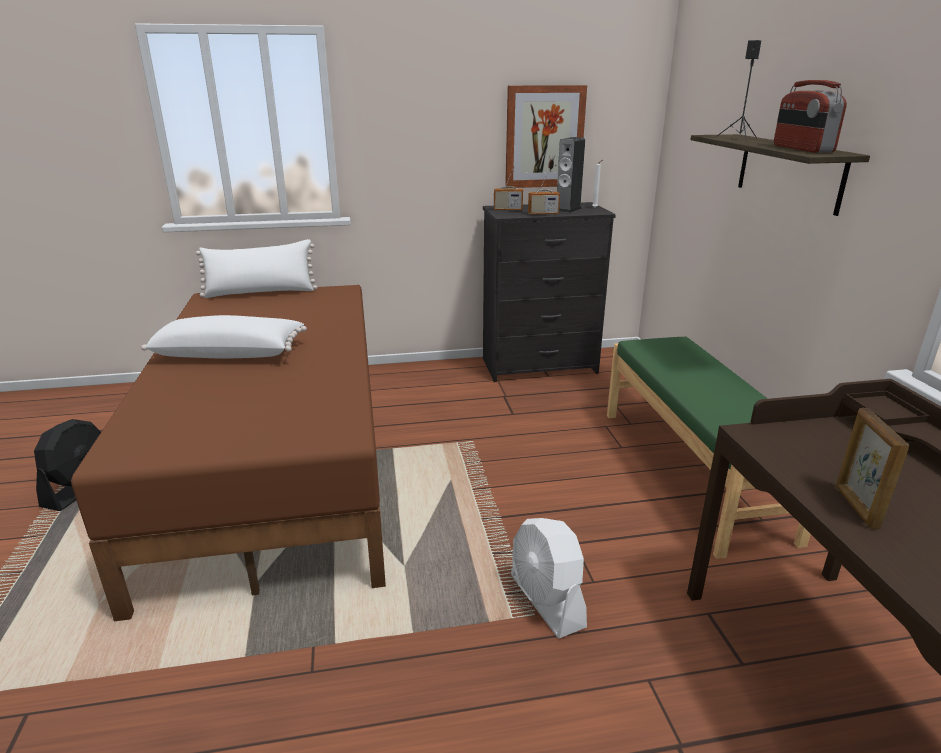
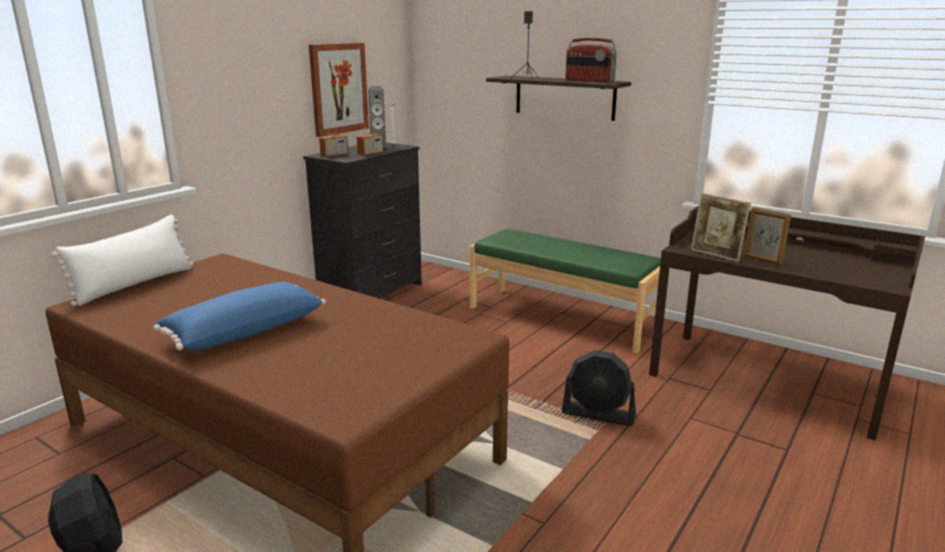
camera: 45 degrees left, 5 degrees down
white pillow [141,315,307,358] -> blue pillow [153,282,326,351]
white fan [511,518,587,638] -> black fan [562,350,636,426]
none -> picture frame [691,193,751,262]

